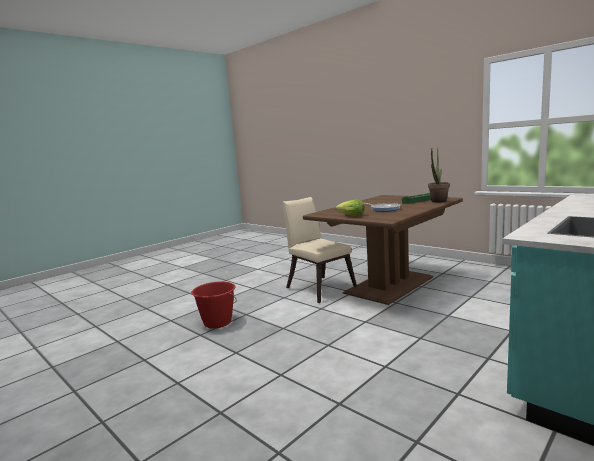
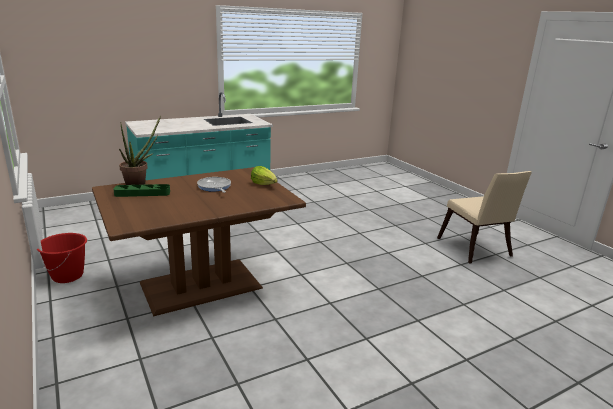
camera: 165 degrees left, 10 degrees up
red bucket [191,281,237,329] -> red bucket moved to [37,233,87,283]
beige chair [282,197,357,303] -> beige chair moved to [437,171,532,264]

